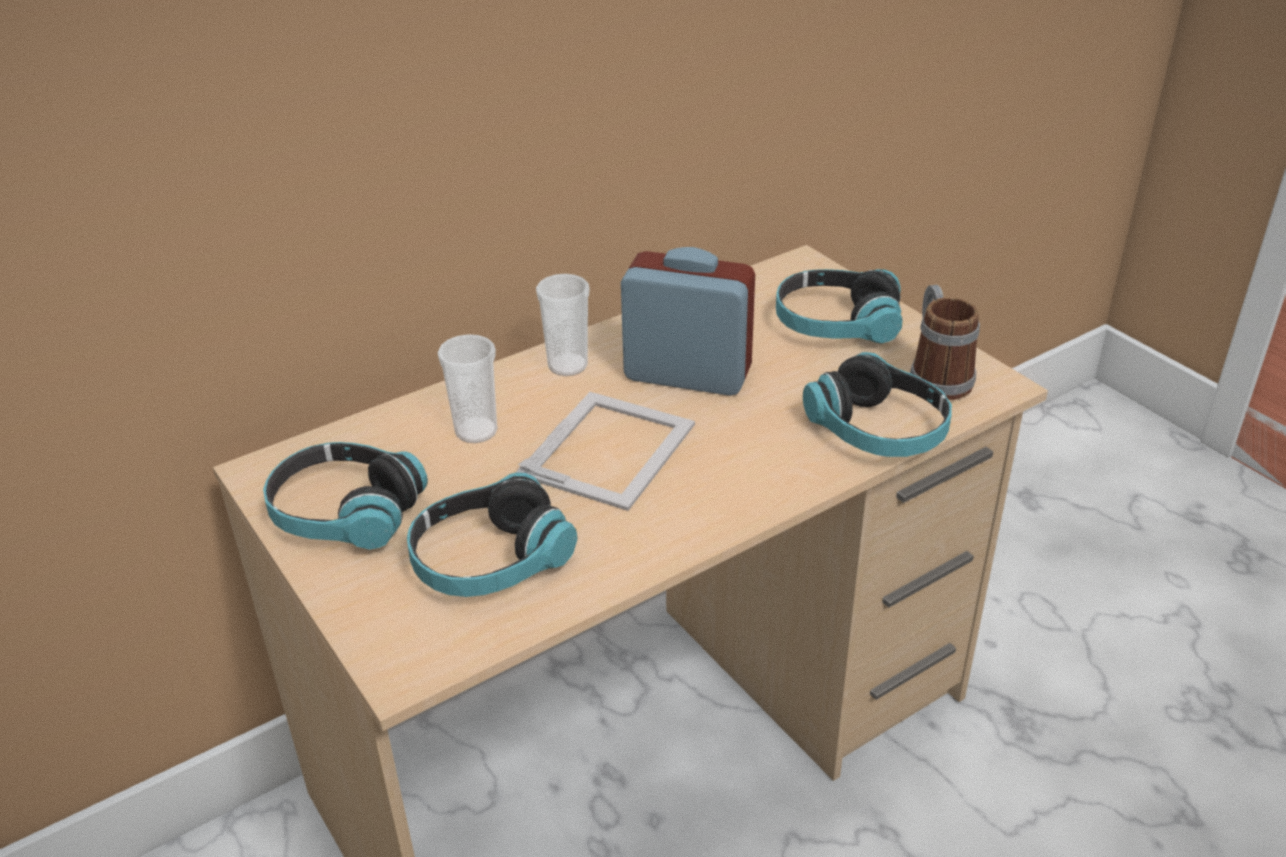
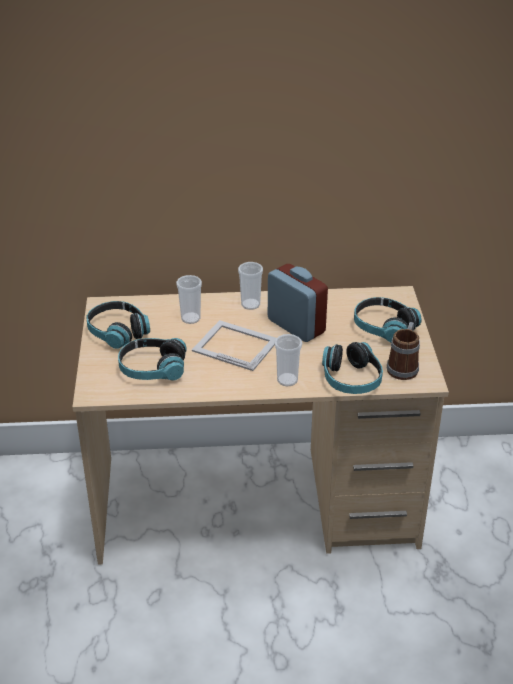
camera: 30 degrees right, 0 degrees up
picture frame [516,392,695,511] -> picture frame turned 120 degrees counterclockwise [192,320,276,371]
none -> cup [274,334,302,386]

